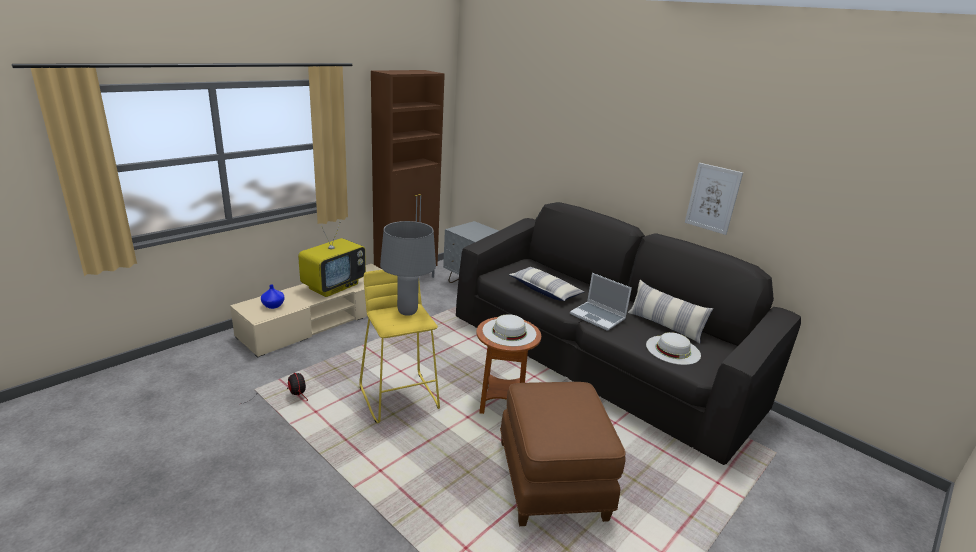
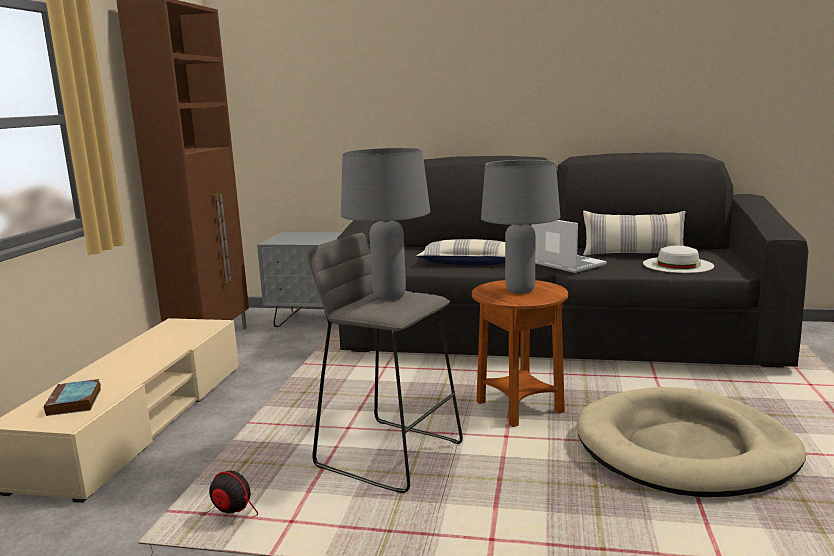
camera: 30 degrees left, 10 degrees down
blue vase [261,284,284,309] -> book [44,379,101,416]
television [298,223,366,297] -> none
yellow stool [359,270,440,423] -> grey stool [307,233,463,493]
white hat [483,314,536,346] -> grey table lamp [481,160,560,294]
brown ottoman [500,382,626,526] -> beige dog bed [577,387,806,497]
laptop [570,273,632,331] -> laptop turned 135 degrees counterclockwise [531,220,607,273]
picture [685,163,743,235] -> none

